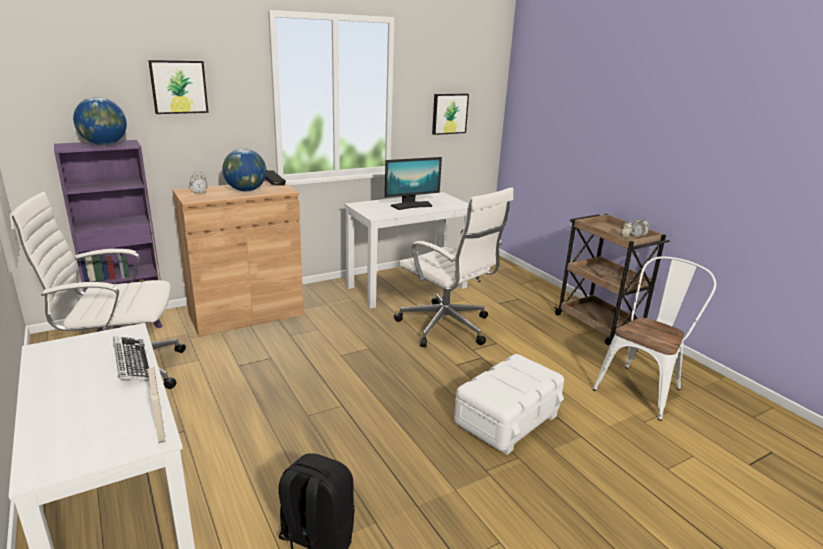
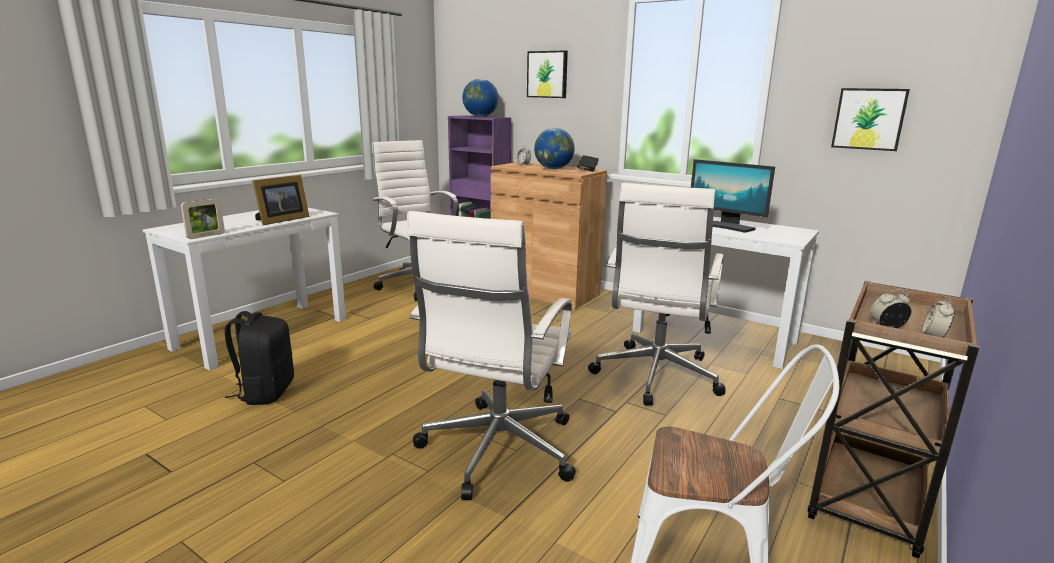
camera: 65 degrees right, 5 degrees down
keyboard [113,336,150,381] -> picture frame [252,175,309,225]
white storage box [454,354,564,455] -> white office chair [407,211,576,500]

